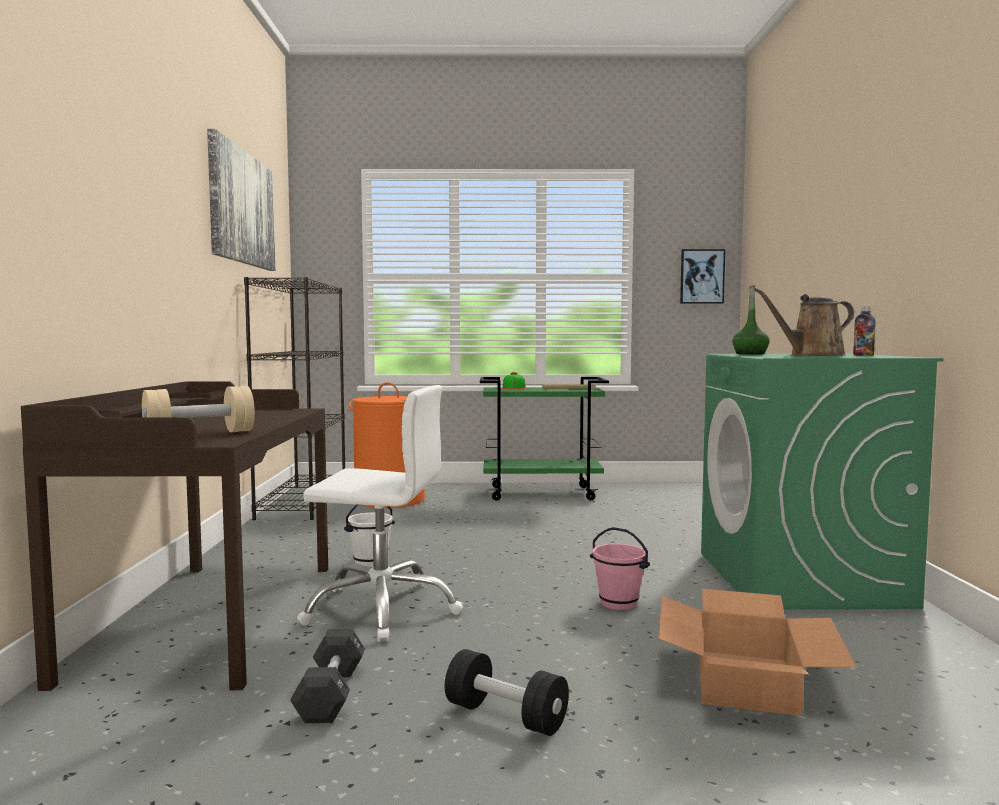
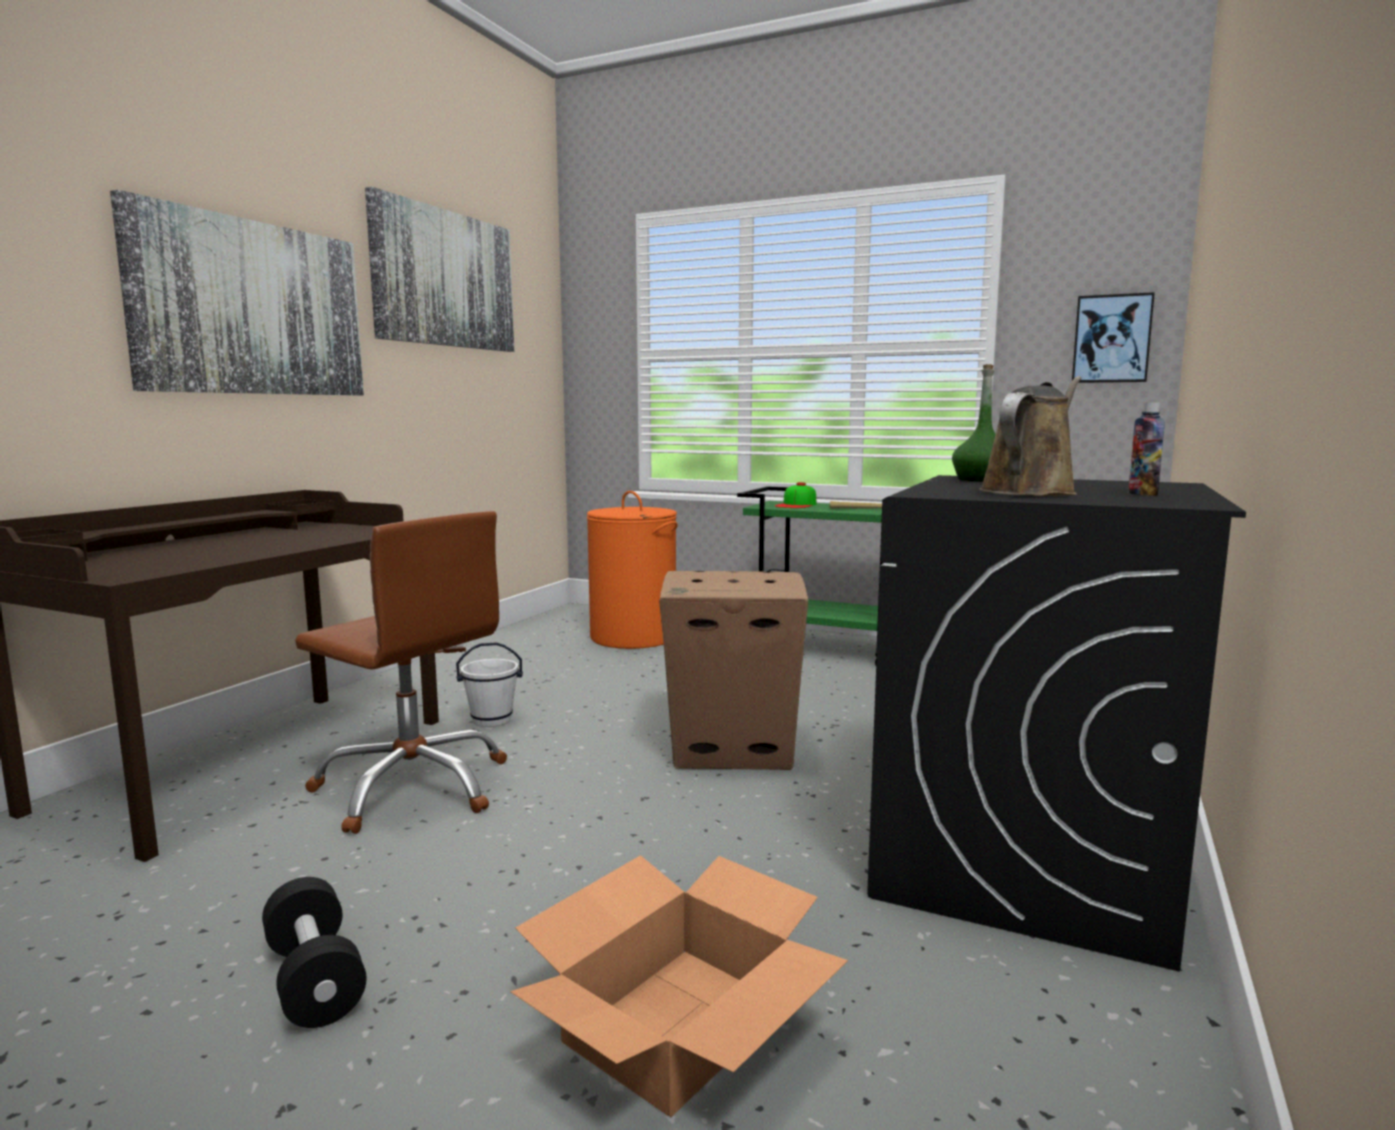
camera: 25 degrees right, 5 degrees up
beige dumbbell [142,386,255,432] -> none
black bookcase [244,277,345,520] -> none
black dumbbell [290,629,365,723] -> none
white office chair [297,385,463,642] -> brown office chair [295,511,507,834]
pink bucket [590,527,650,610] -> none
green washing machine [701,354,943,610] -> black washing machine [867,475,1246,972]
brown watering can [754,288,854,356] -> brown watering can turned 120 degrees clockwise [979,376,1081,496]
none -> picture [110,190,364,396]
none -> cardboard box [659,571,808,770]

